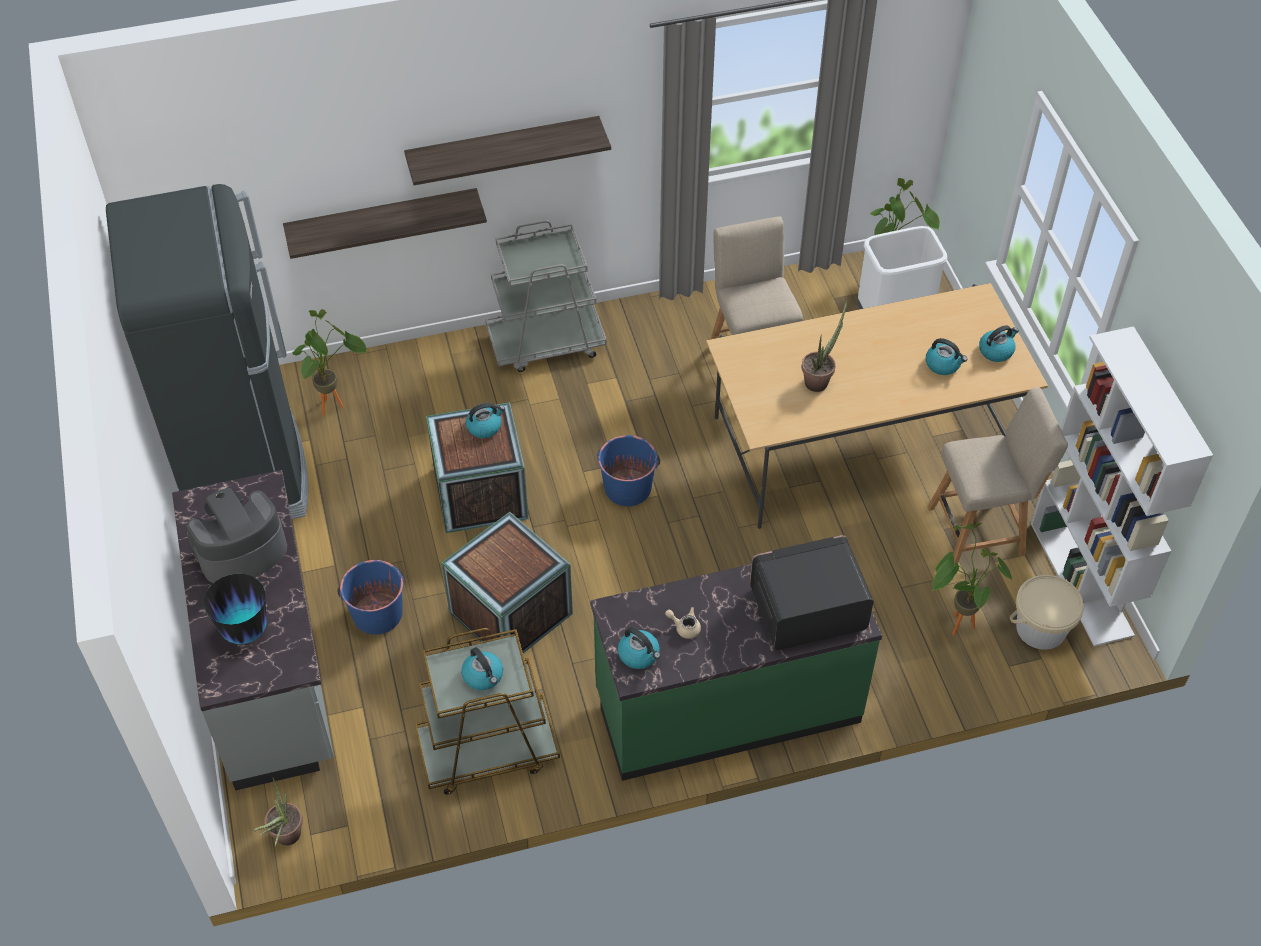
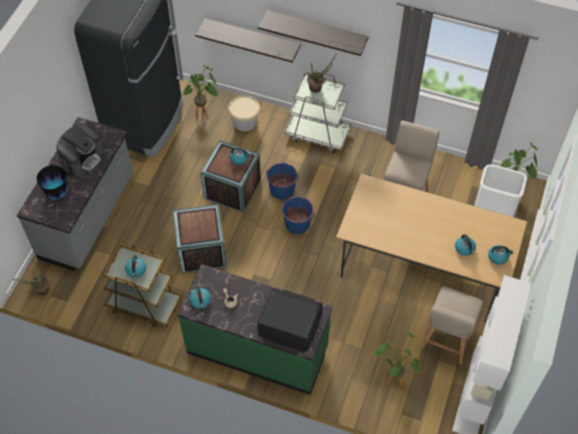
camera: 35 degrees right, 5 degrees up
coffee machine [186,488,287,583] -> coffee machine turned 120 degrees clockwise [56,123,104,177]
blue bucket [338,560,405,635] -> blue bucket moved to [266,162,299,199]
potted plant [802,300,848,392] -> potted plant moved to [307,54,337,93]
beige chair [928,387,1068,566] -> beige chair turned 90 degrees clockwise [420,287,483,365]
beige bucket [1010,575,1084,650] -> beige bucket moved to [228,96,261,131]

